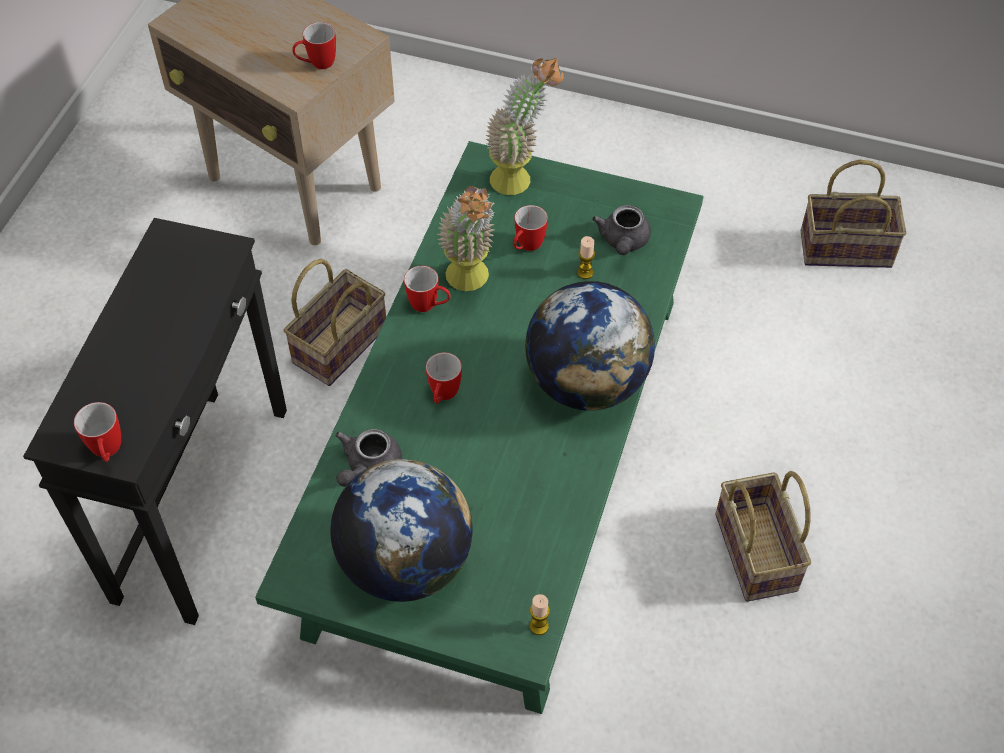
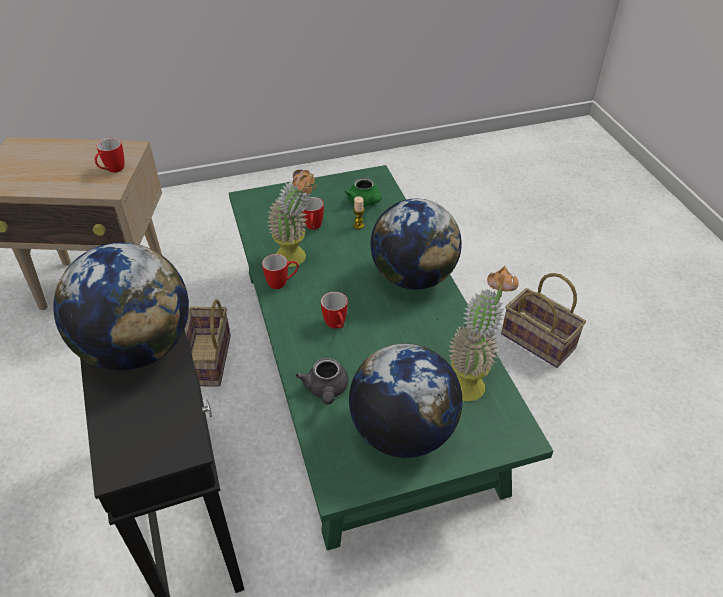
camera: 35 degrees left, 10 degrees down
mug [74,402,121,462] -> none
potted plant [485,58,564,195] -> potted plant moved to [448,266,519,401]
candle [530,594,550,635] -> none
grey teapot [592,205,651,255] -> green teapot [344,177,382,206]
basket [801,160,906,268] -> none
none -> globe [53,242,189,371]

